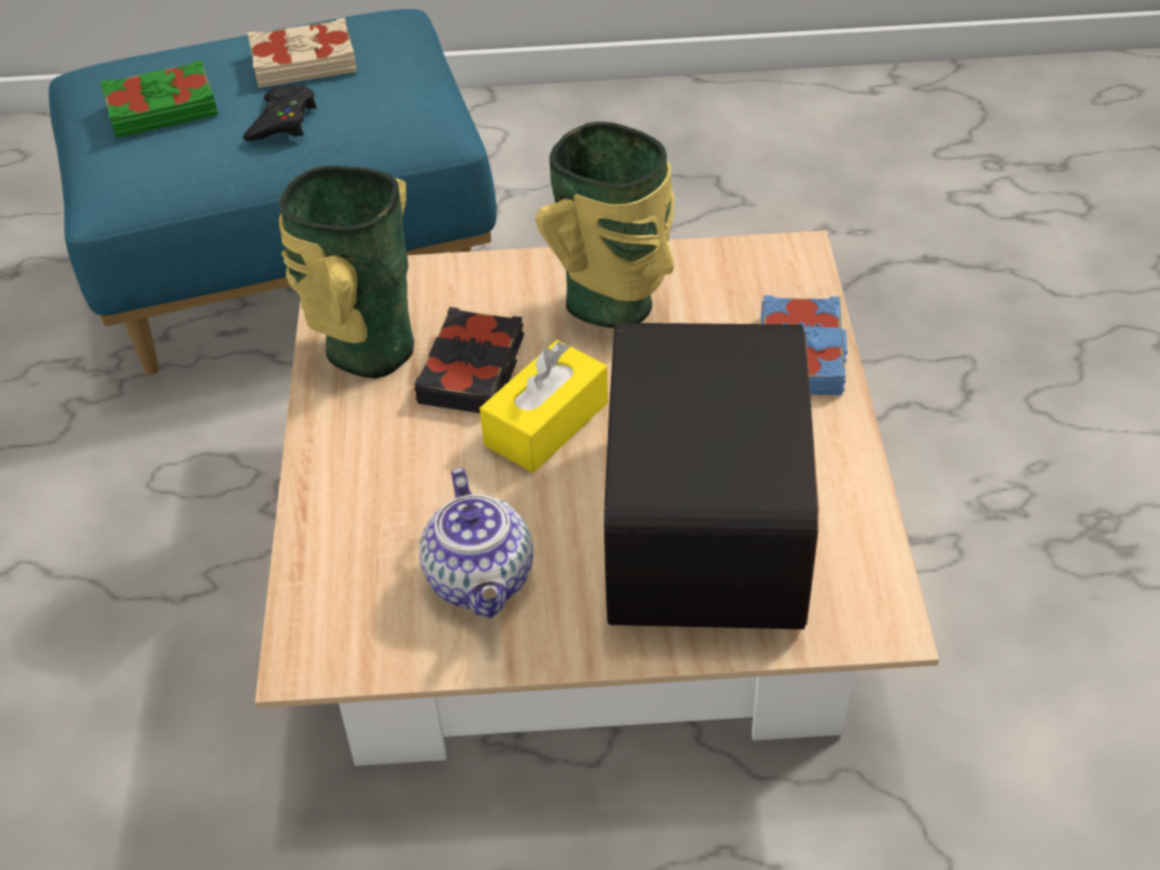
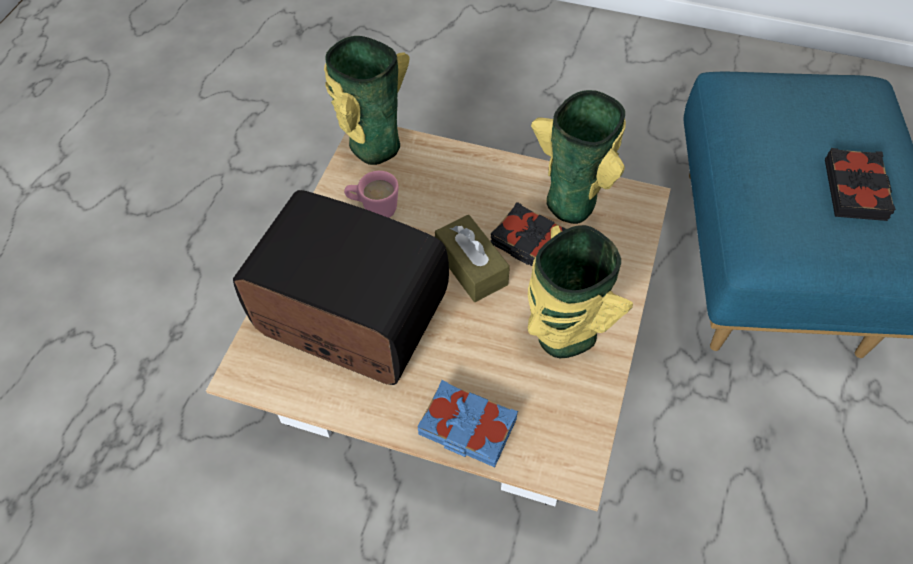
camera: 110 degrees right, 10 degrees up
green book [100,60,218,138] -> none
black game controller [243,85,317,141] -> none
beige book [247,18,357,88] -> black book [825,148,896,221]
teapot [419,468,533,618] -> pink mug [344,171,398,218]
yellow tissue box [480,340,608,473] -> brown tissue box [435,215,510,302]
none -> vase [324,36,410,165]

